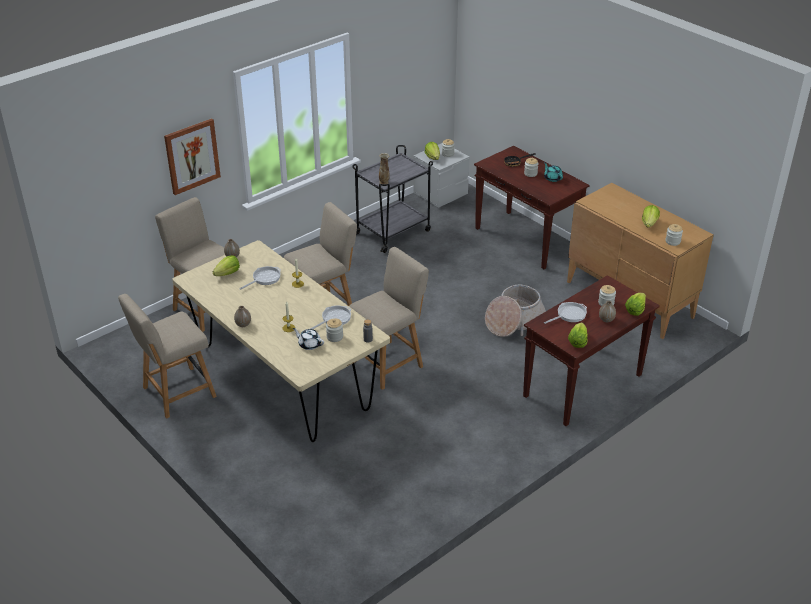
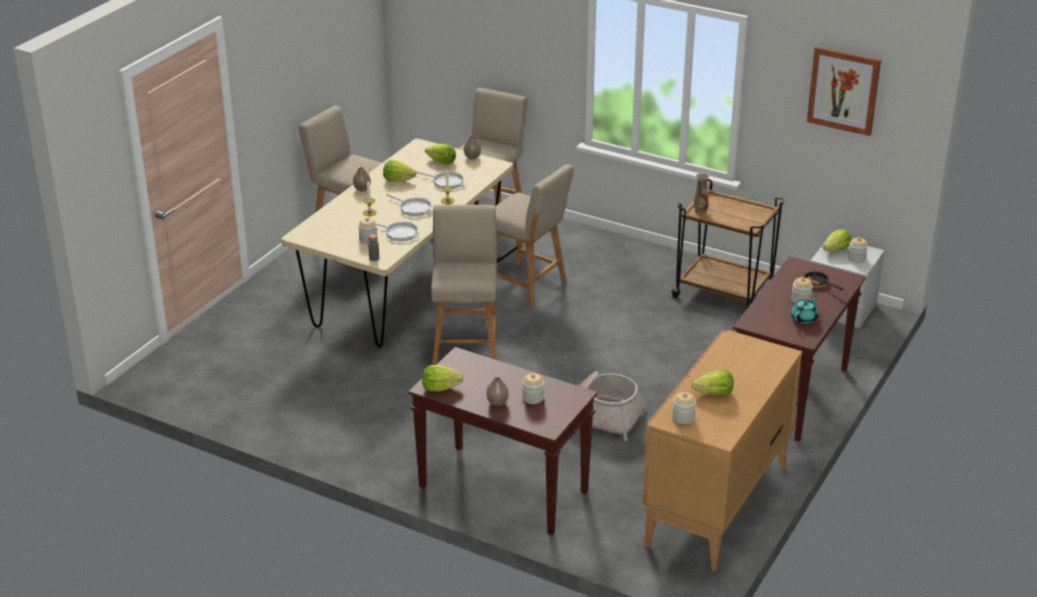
camera: 70 degrees right, 5 degrees down
picture [164,118,221,195] -> picture moved to [807,47,881,136]
white teapot [293,328,324,350] -> none
beige chair [349,247,429,390] -> beige chair turned 120 degrees counterclockwise [431,205,498,365]
grey cart [353,145,433,253] -> brown cart [670,179,784,310]
frying pan [544,302,587,324] -> frying pan moved to [387,194,432,216]
lettuce [625,293,646,316] -> lettuce moved to [383,160,416,182]

